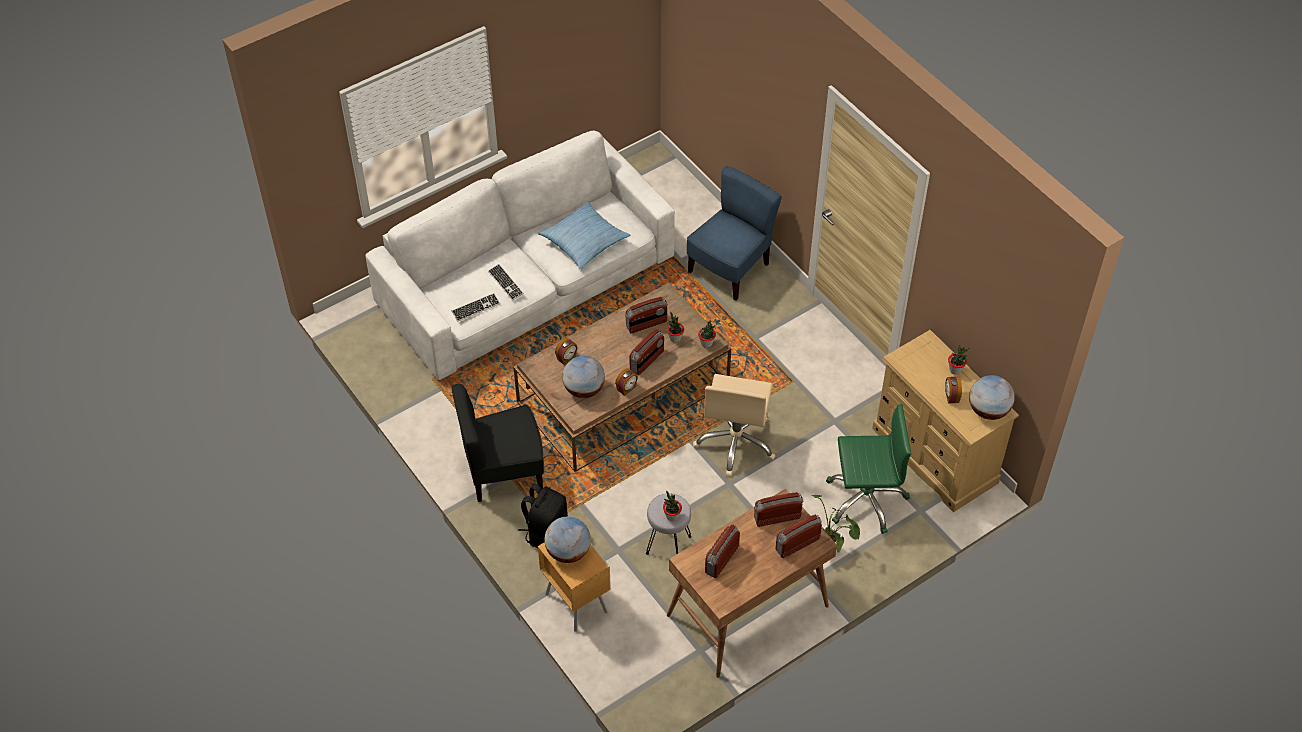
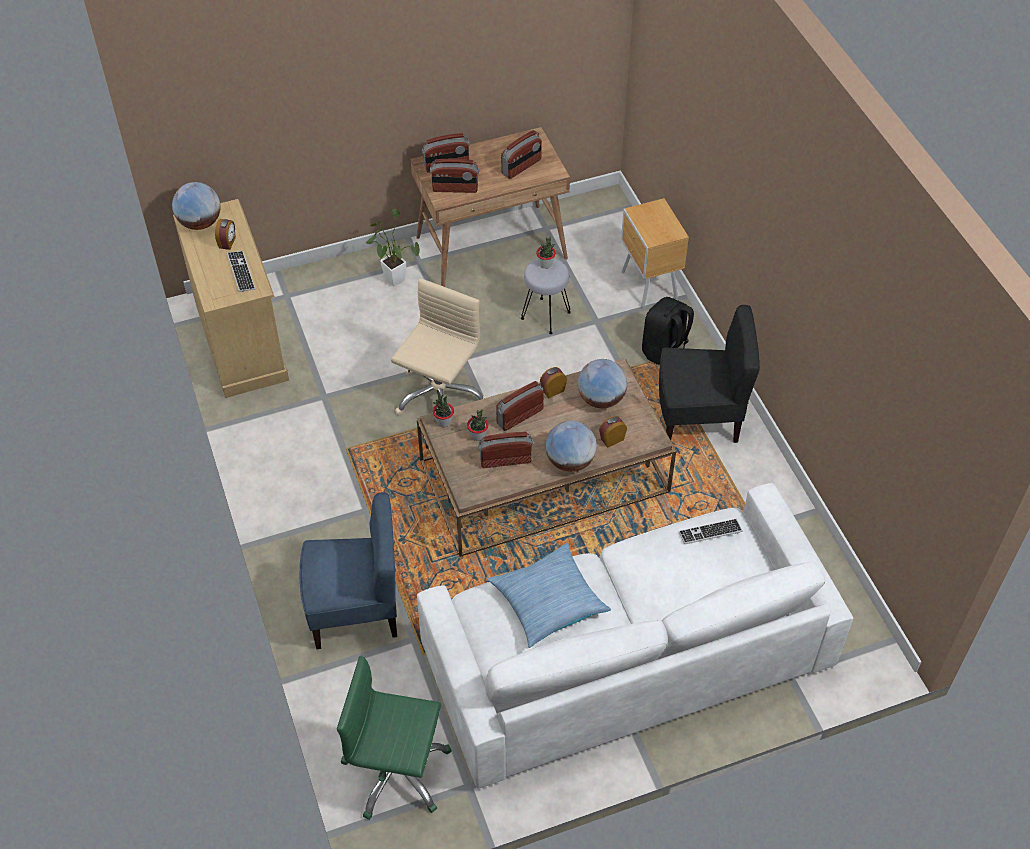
camera: 165 degrees left, 0 degrees up
keyboard [488,264,524,301] -> keyboard moved to [227,251,255,292]
globe [544,516,591,563] -> globe moved to [545,421,597,472]
blue chair [687,166,782,301] -> blue chair turned 150 degrees counterclockwise [299,493,397,649]
green office chair [826,404,911,534] -> green office chair moved to [337,655,451,820]
potted plant [948,345,969,375] -> none

